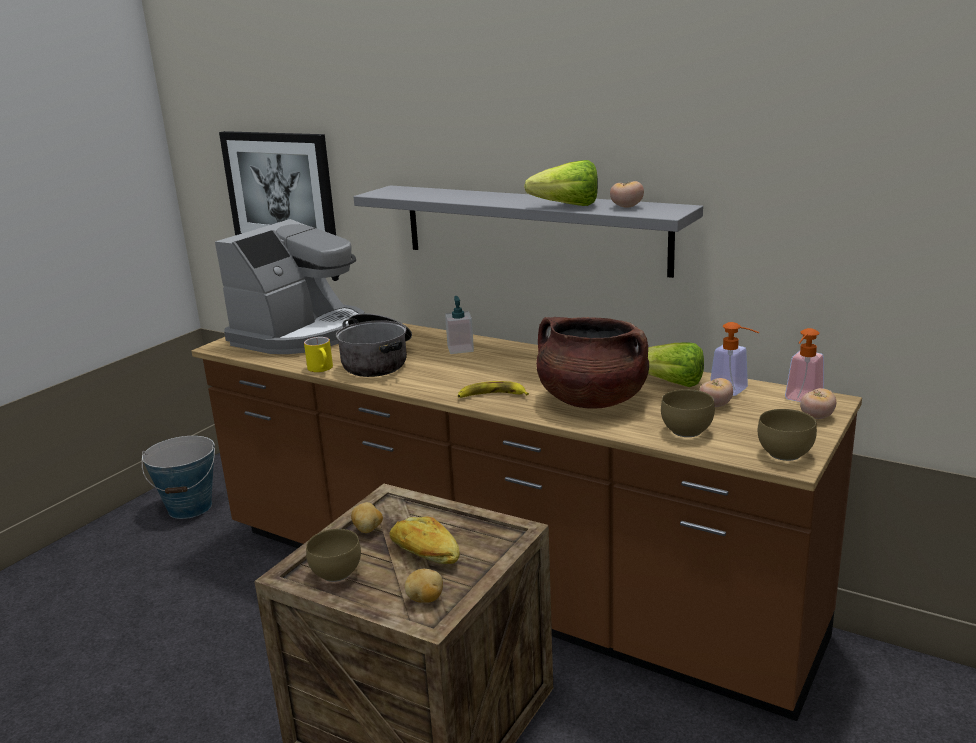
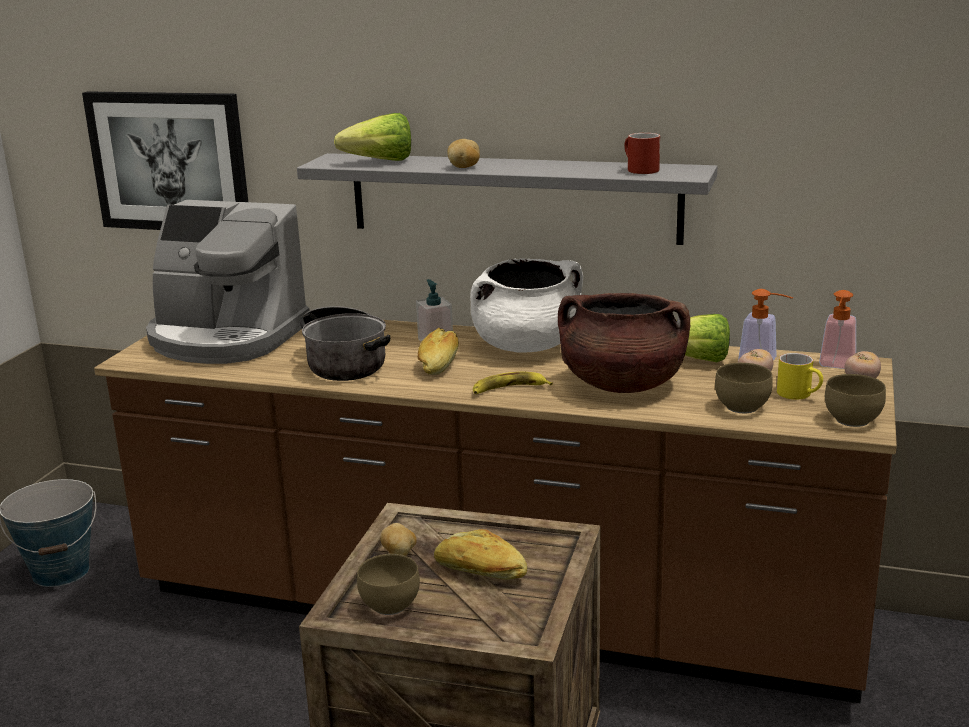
camera: 15 degrees left, 0 degrees up
coffee machine [215,219,365,354] -> coffee machine turned 90 degrees clockwise [146,200,310,364]
yellow mug [304,337,333,372] -> yellow mug moved to [777,353,823,399]
potato [405,569,443,603] -> potato moved to [447,139,480,168]
lettuce [524,160,598,206] -> lettuce moved to [334,113,411,161]
tomato [610,181,644,208] -> red mug [624,133,660,174]
none -> bread [417,328,459,375]
none -> white cooking pot [470,258,583,353]

